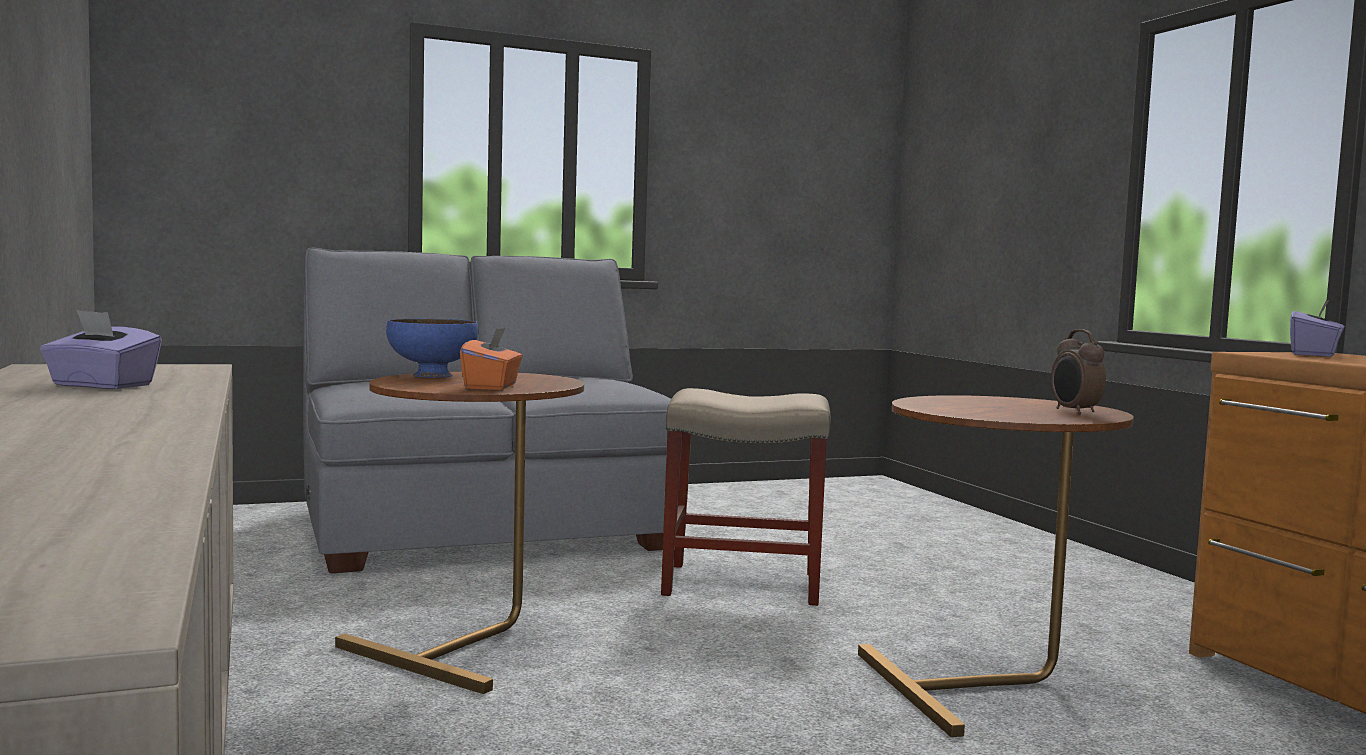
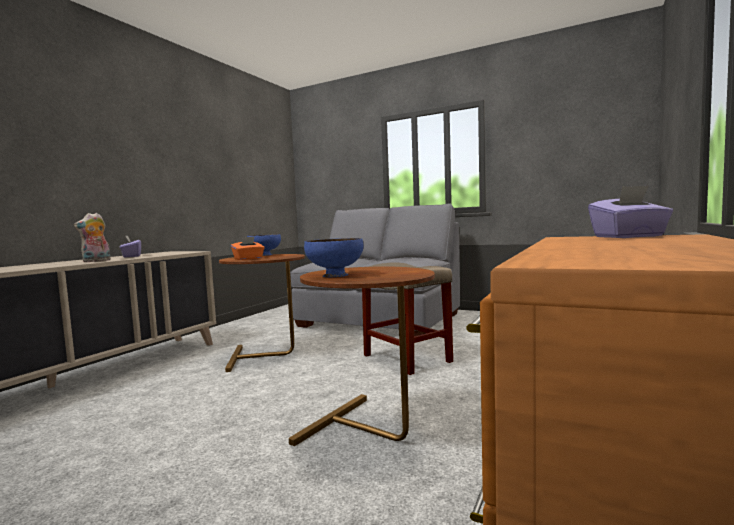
camera: 50 degrees right, 0 degrees up
alarm clock [1051,329,1106,414] -> none
none -> plush toy [74,213,111,262]
none -> blue bowl [304,238,363,277]

